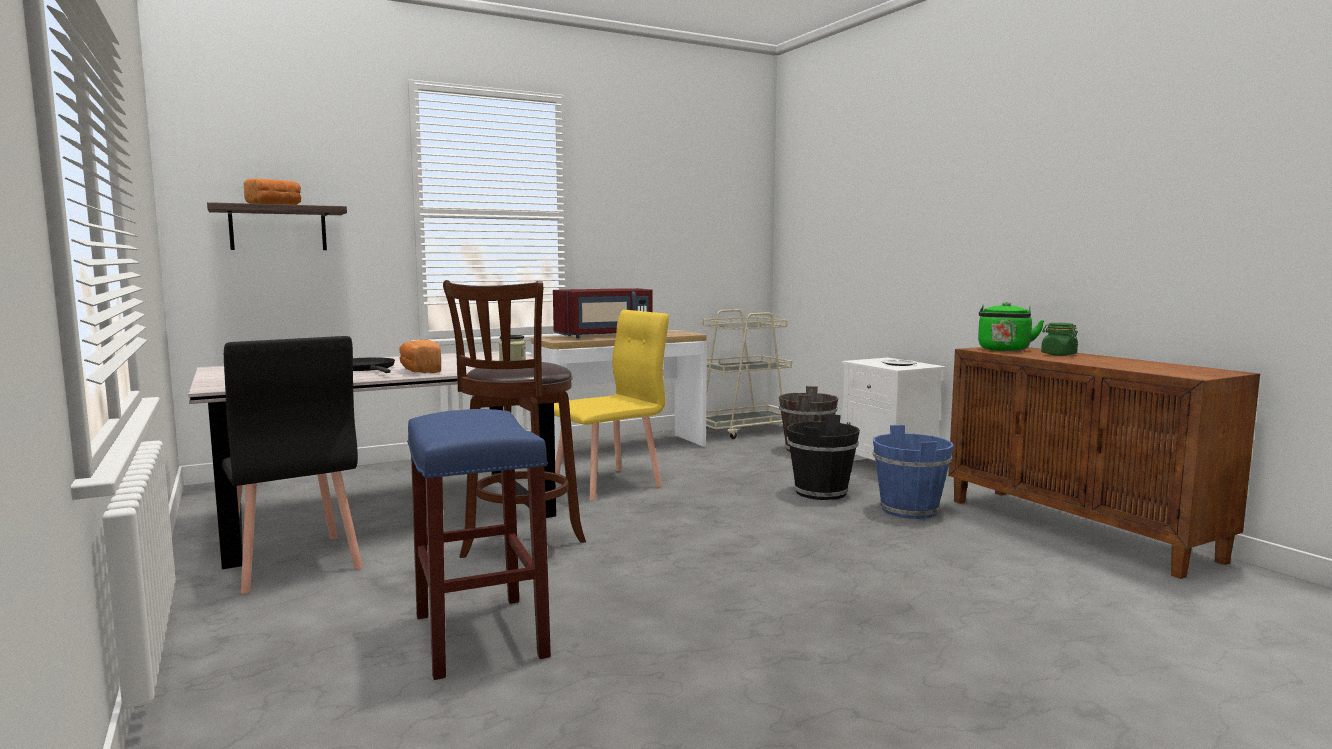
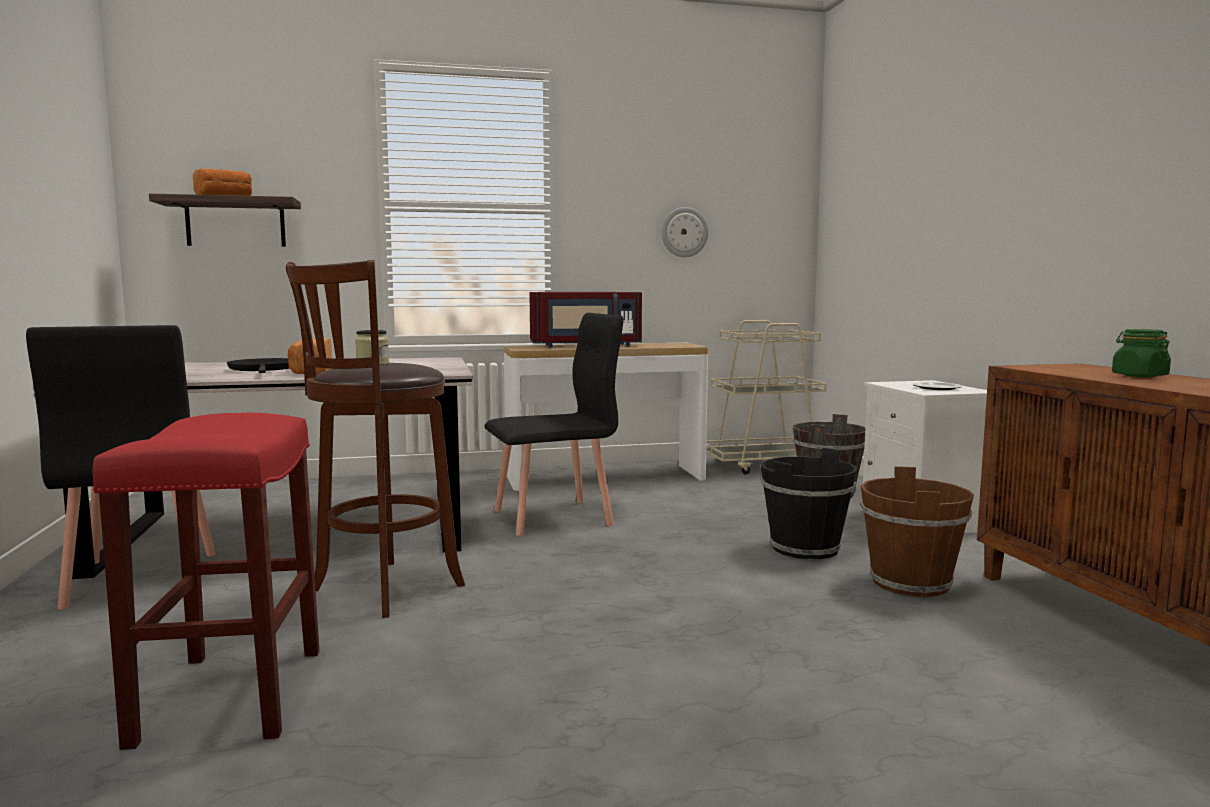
camera: 15 degrees right, 0 degrees up
blue stool [407,409,551,680] -> red stool [93,413,320,750]
yellow chair [554,310,669,501] -> black chair [485,313,623,536]
blue bucket [873,425,954,519] -> brown bucket [860,466,974,597]
green kettle [978,302,1045,351] -> none
none -> wall clock [661,207,708,257]

